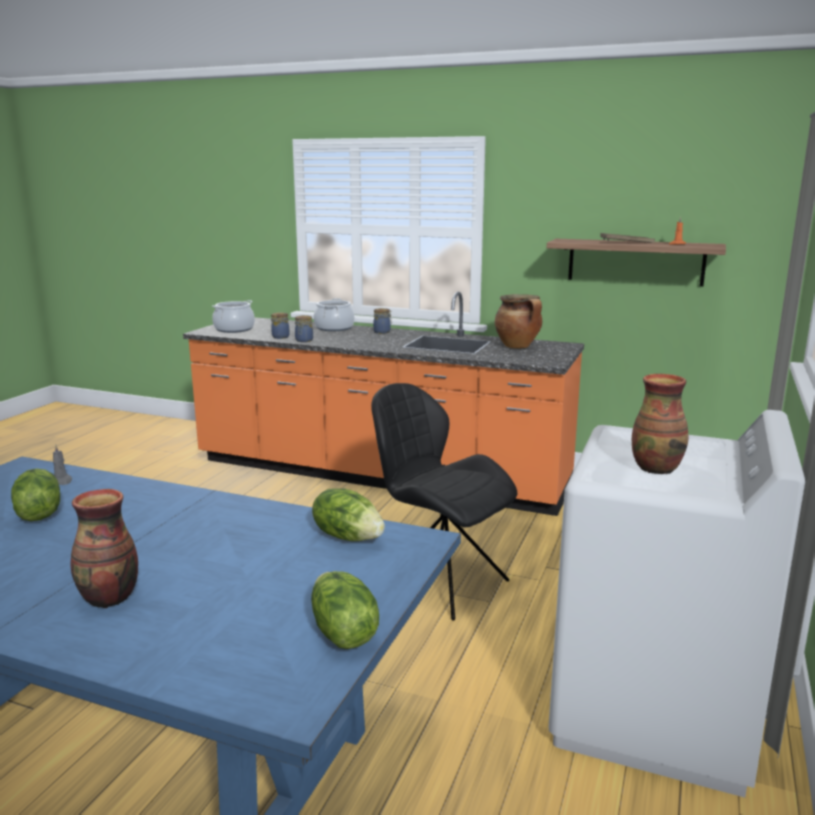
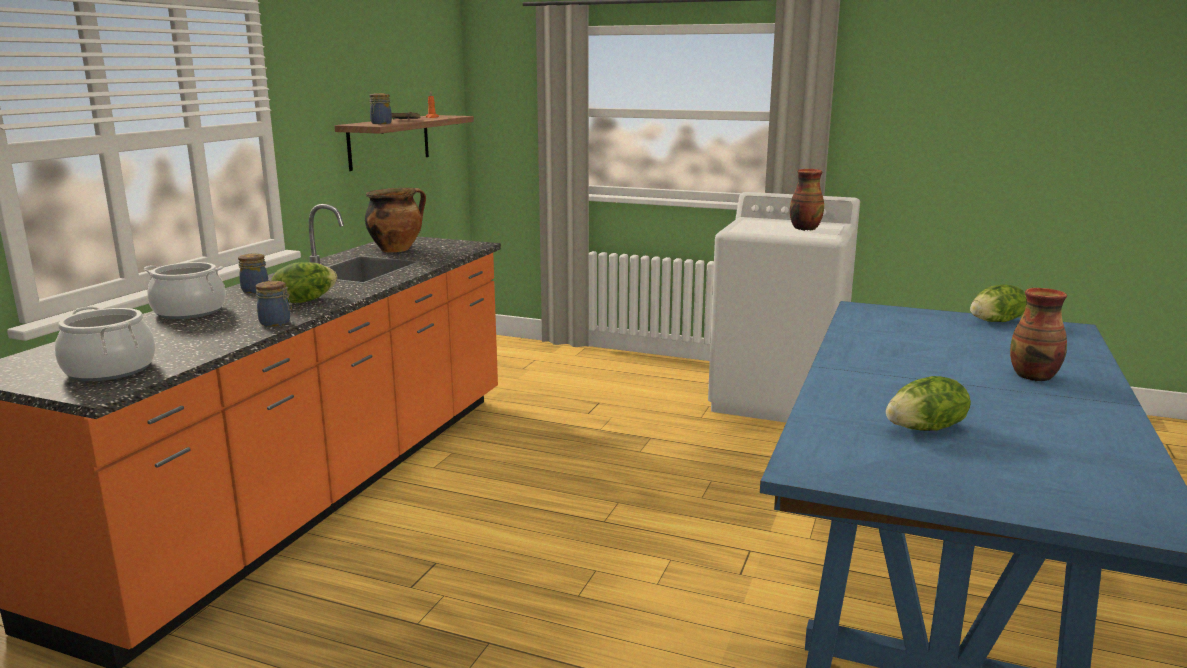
camera: 90 degrees left, 0 degrees up
grey candle [53,445,72,485] -> none
jar [271,312,290,339] -> jar moved to [369,93,392,124]
lettuce [312,488,385,541] -> lettuce moved to [271,262,337,303]
black chair [371,383,517,621] -> none

